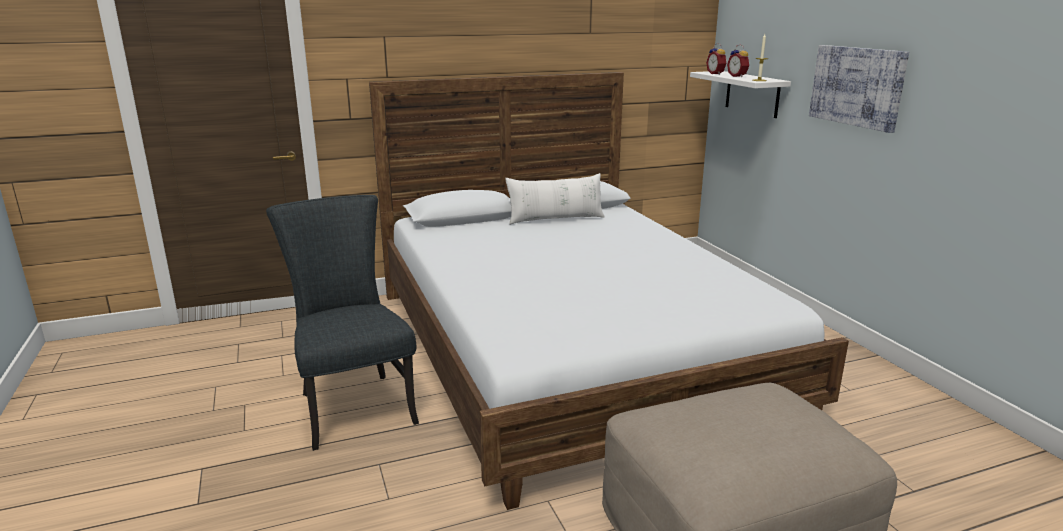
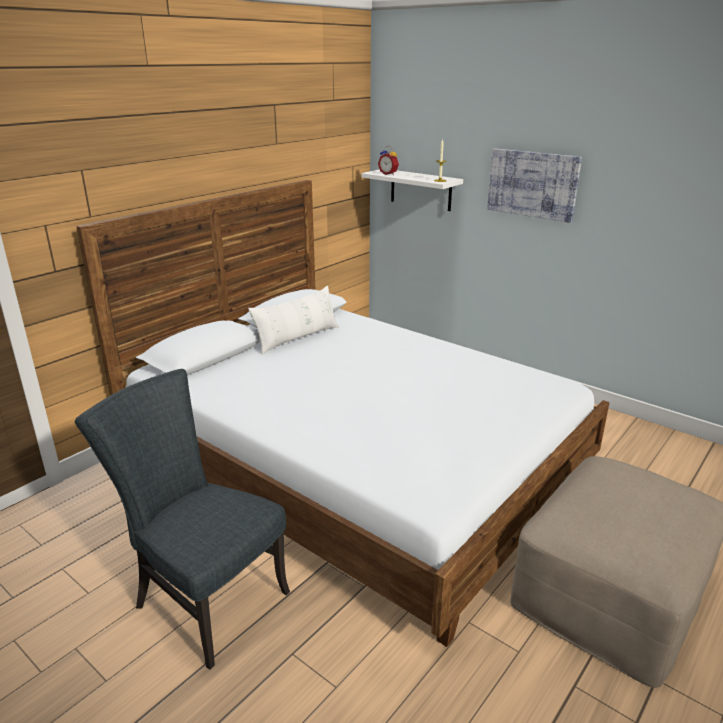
camera: 30 degrees left, 5 degrees up
alarm clock [727,45,750,77] -> none

